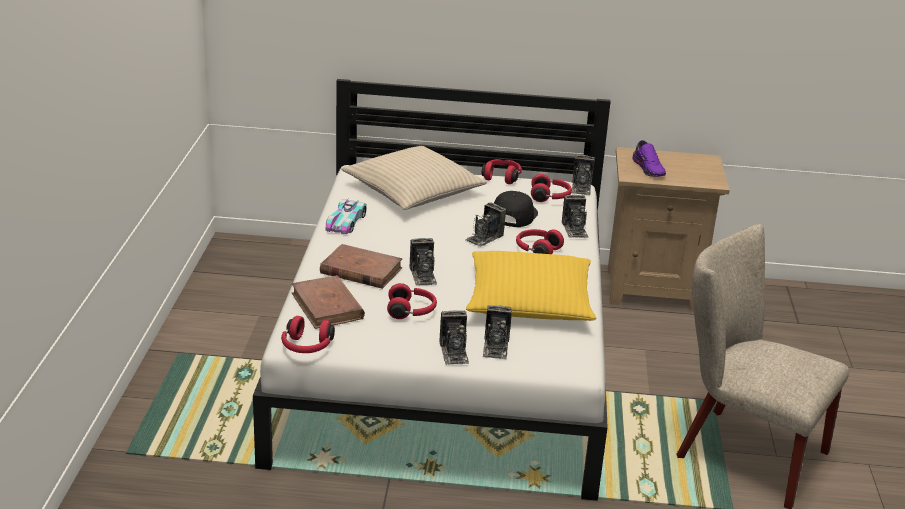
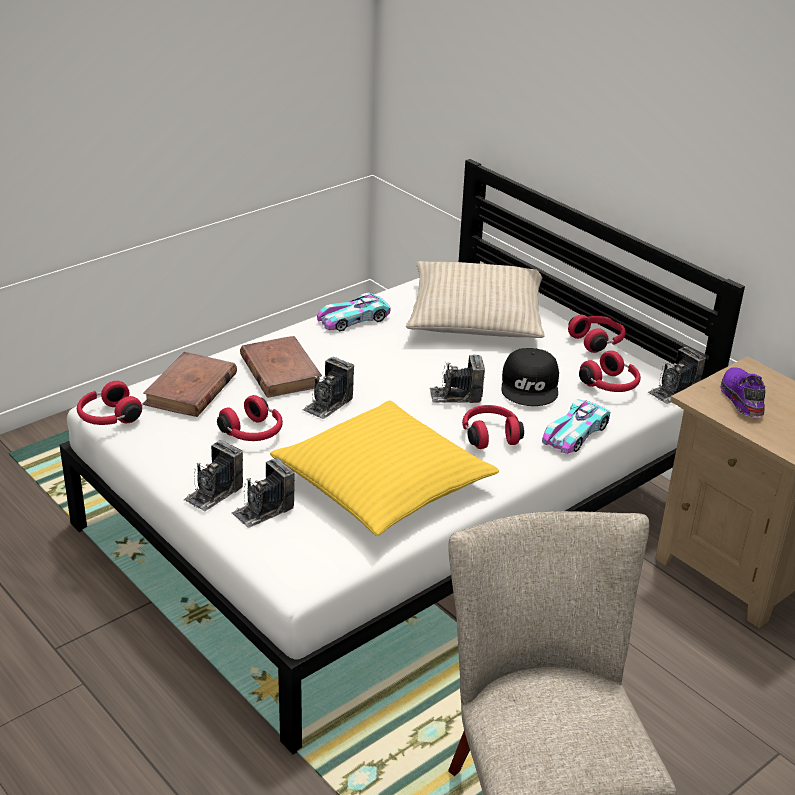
camera: 45 degrees right, 5 degrees up
black cap [494,191,538,227] -> black cap turned 120 degrees clockwise [501,348,559,406]
camera [562,195,588,238] -> toy car [542,399,610,454]
purple shoe [632,140,666,177] -> purple shoe turned 150 degrees clockwise [721,367,766,417]

